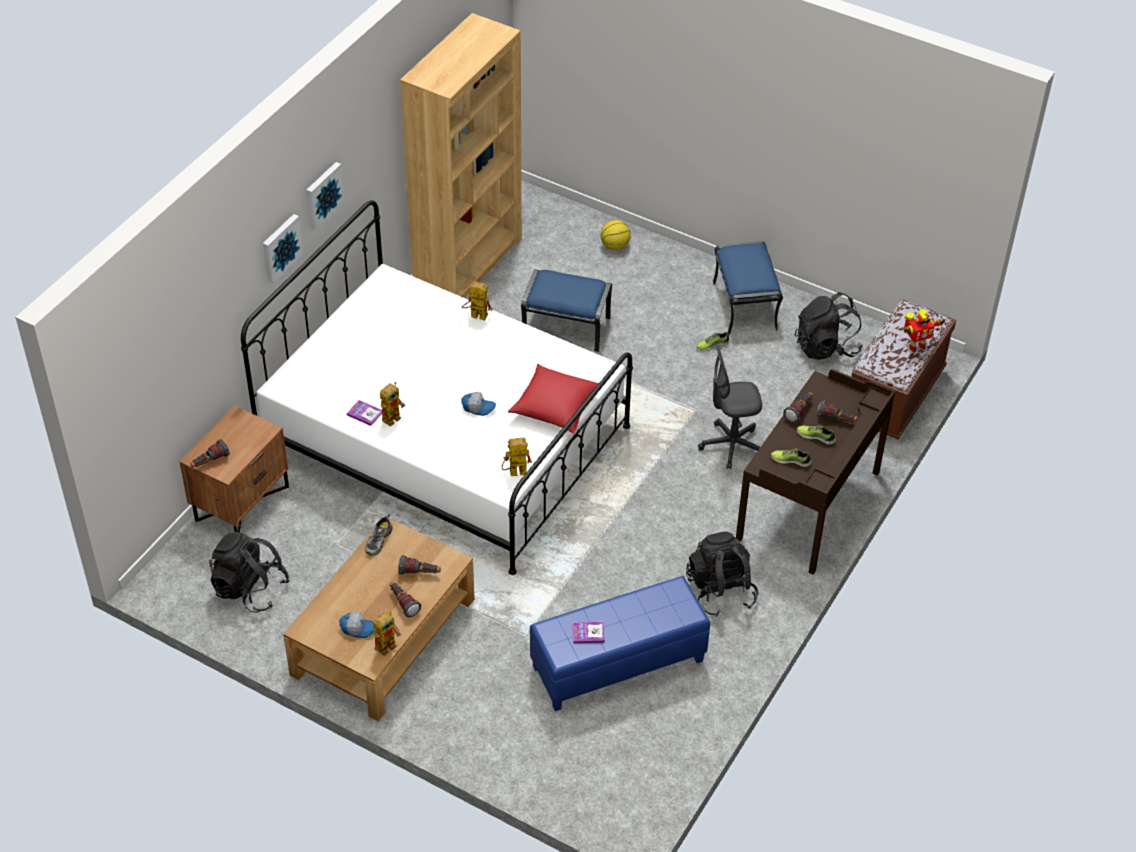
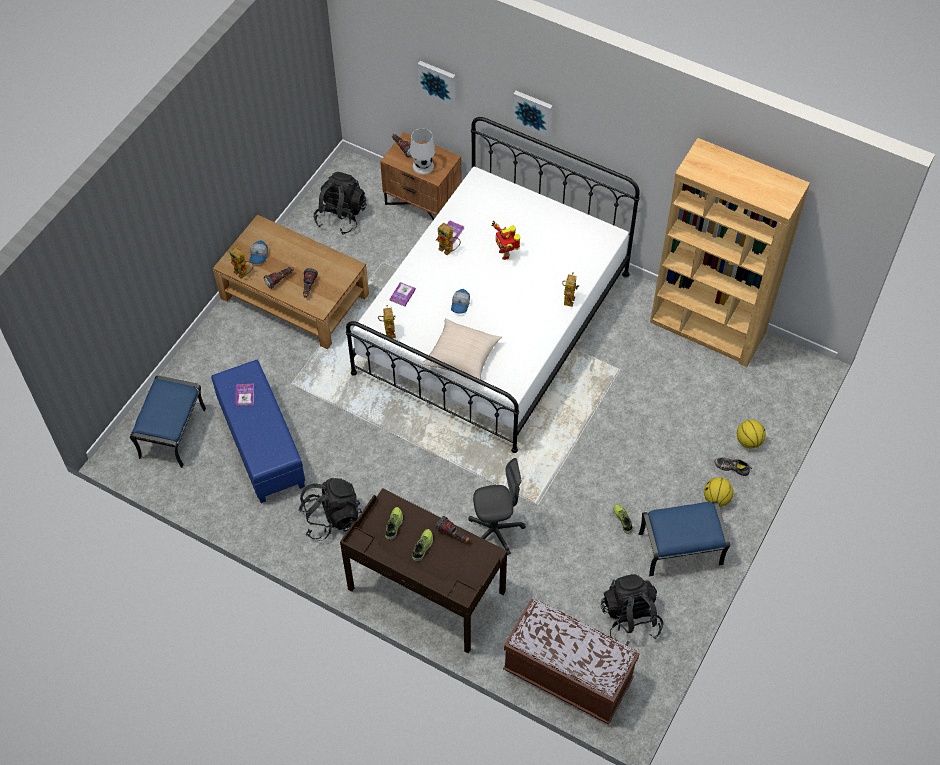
camera: 90 degrees right, 10 degrees up
picture [306,162,345,231] -> picture moved to [418,61,456,107]
shoe [365,513,393,556] -> shoe moved to [714,457,753,476]
red pillow [508,364,599,433] -> beige pillow [422,318,502,380]
blue ottoman [521,269,612,352] -> blue ottoman moved to [130,376,206,468]
grey office chair [698,344,762,470] -> grey office chair turned 90 degrees clockwise [468,458,526,555]
flashlight [817,400,858,422] -> none
toy robot [904,309,945,352] -> toy robot moved to [492,221,520,260]
none -> book [390,282,416,306]
none -> white table lamp [410,128,435,175]
none -> basketball [704,477,734,507]

